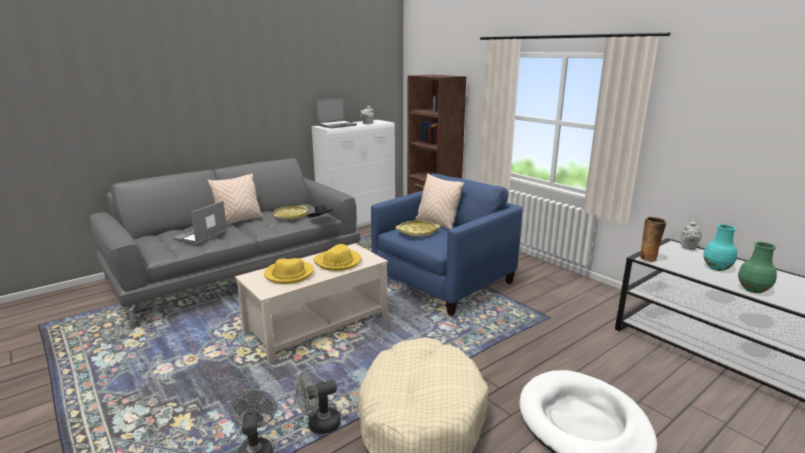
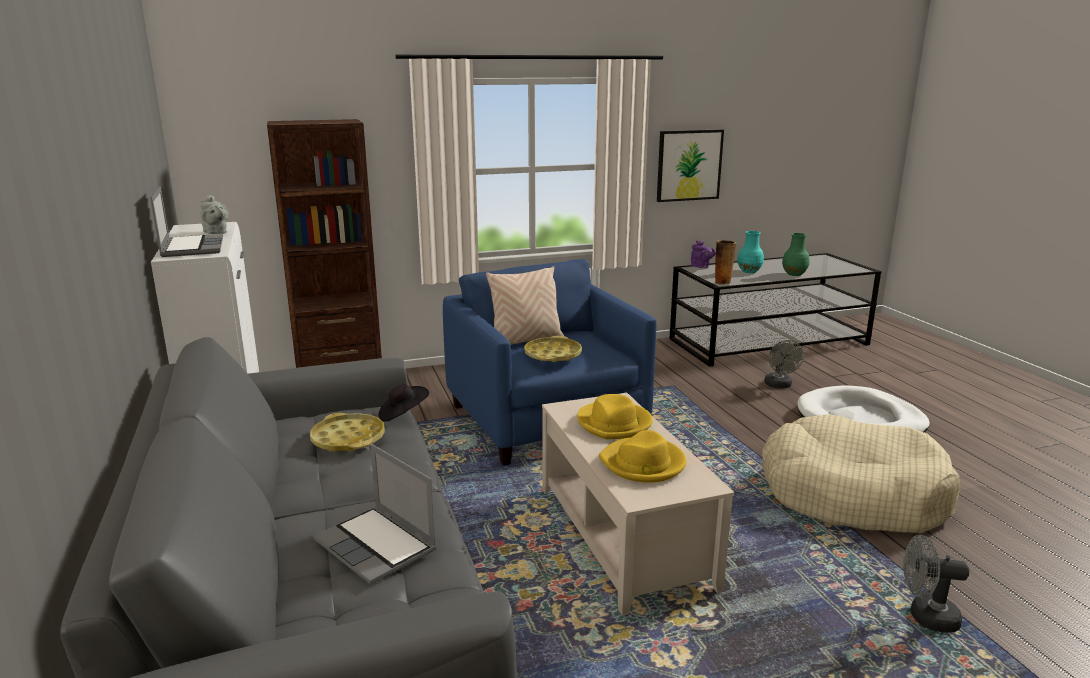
camera: 70 degrees left, 0 degrees up
beige pillow [207,173,264,225] -> none
grey fan [295,372,341,434] -> grey fan moved to [764,340,804,388]
grey teapot [680,221,702,250] -> purple teapot [691,241,716,268]
none -> picture [657,129,724,202]

